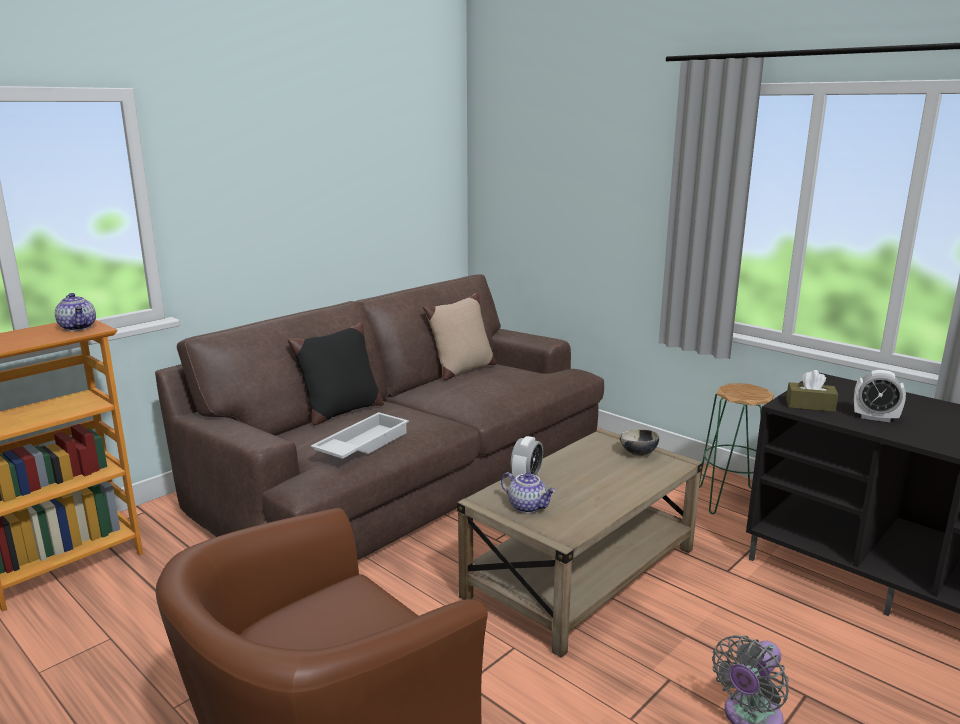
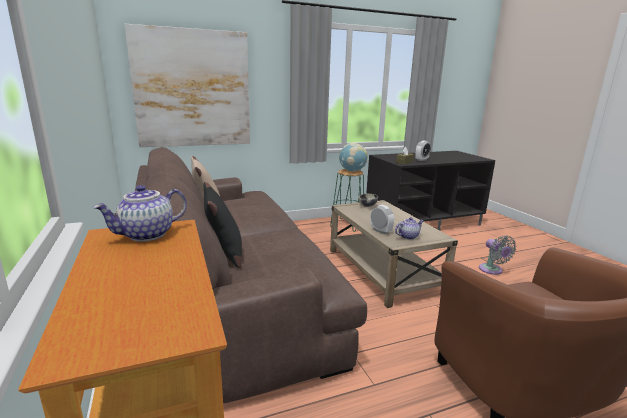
camera: 65 degrees left, 0 degrees up
teapot [55,293,96,331] -> teapot turned 150 degrees clockwise [93,185,187,242]
white tray [311,412,409,459] -> none
none -> picture [124,24,250,147]
none -> globe [339,143,368,171]

